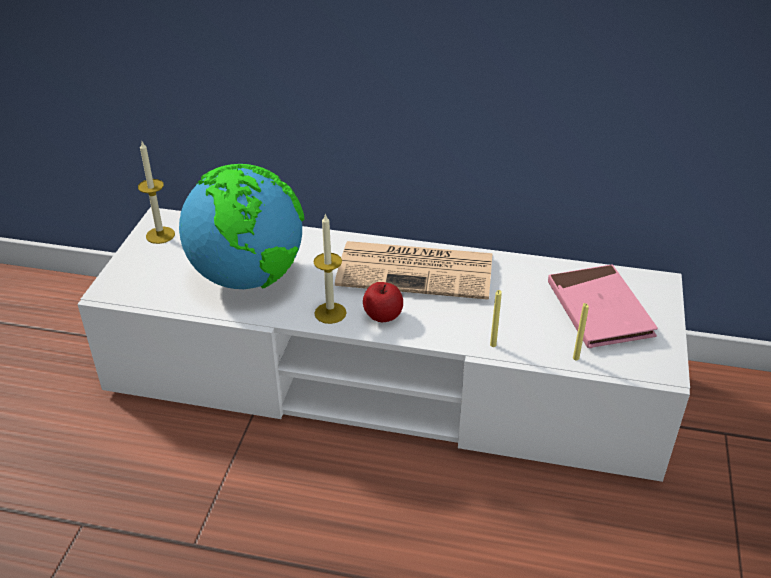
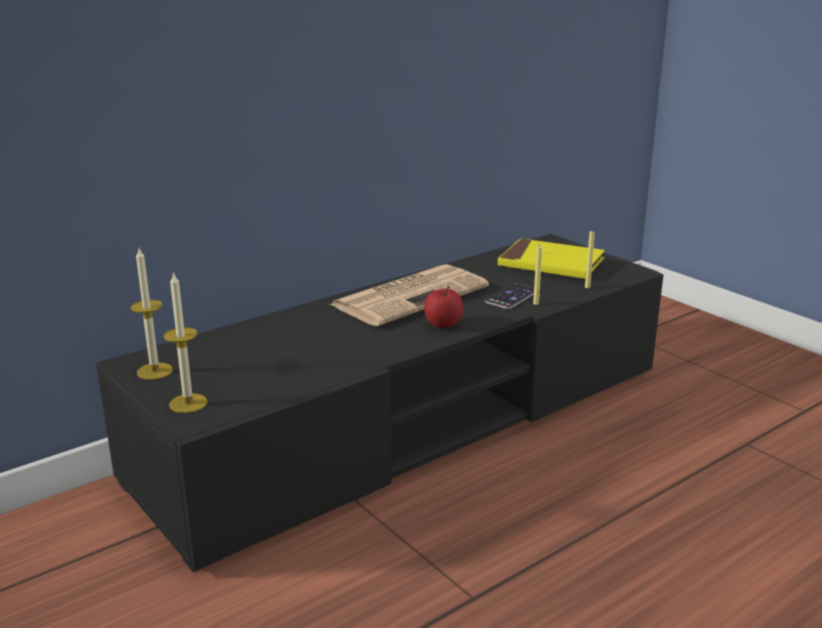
camera: 50 degrees left, 15 degrees down
white tv stand [77,207,690,482] -> black tv stand [96,234,664,572]
globe [179,164,305,289] -> none
candle [313,213,347,324] -> candle moved to [164,272,208,413]
pink book [548,264,658,348] -> yellow book [498,239,605,279]
none -> phone [485,283,534,309]

